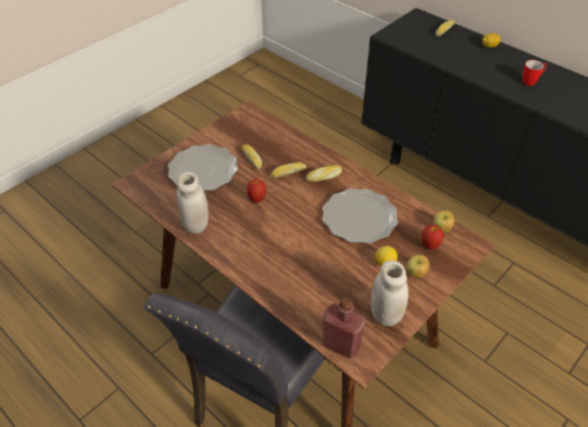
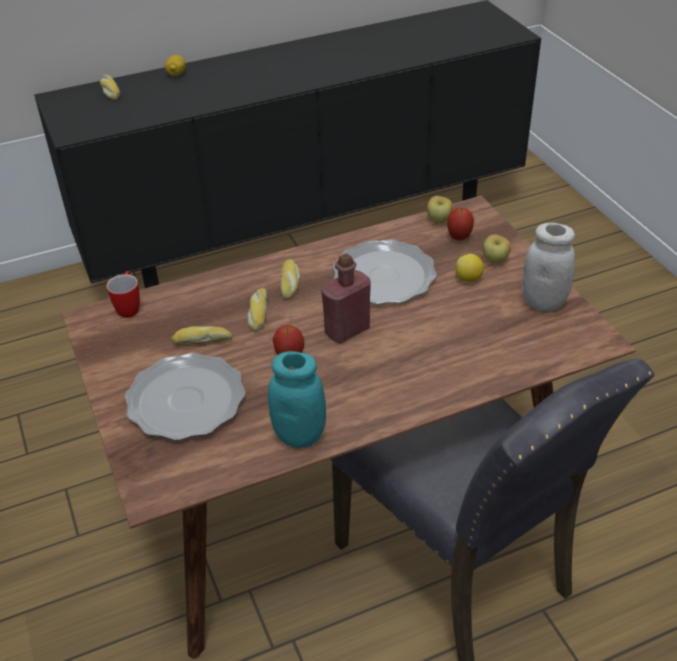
camera: 65 degrees left, 5 degrees down
white jar [177,172,209,234] -> turquoise jar [268,351,326,448]
red bottle [323,298,365,359] -> red bottle moved to [321,254,371,343]
mug [522,60,547,86] -> mug moved to [106,271,140,318]

